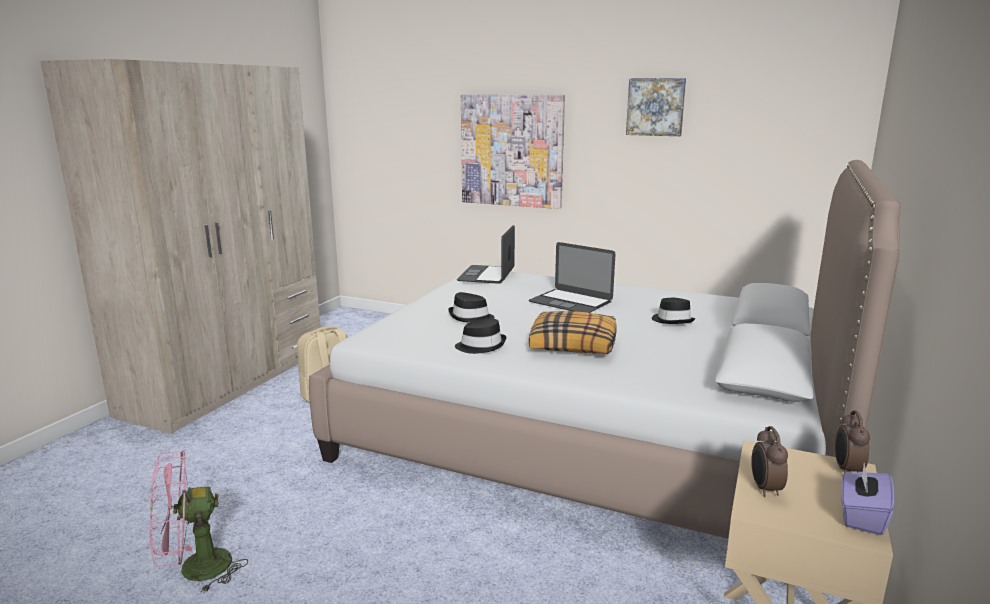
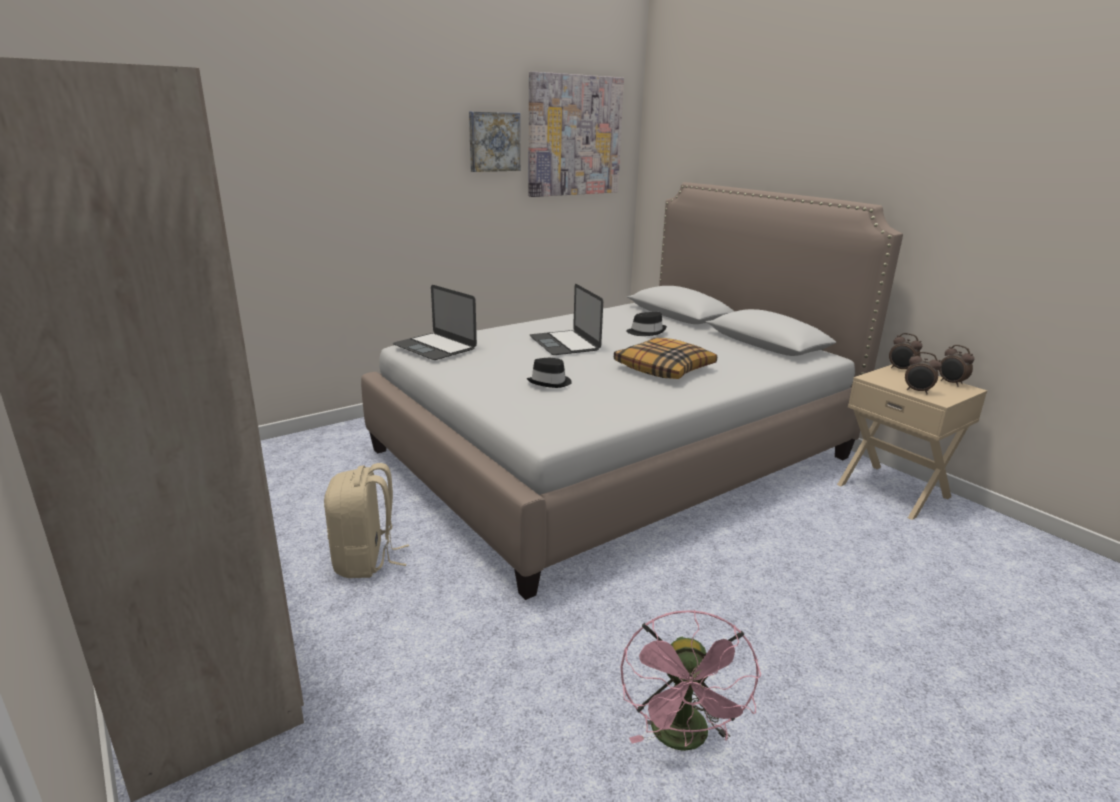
camera: 60 degrees left, 5 degrees up
black hat [455,318,507,354] -> none
picture [461,95,565,209] -> picture moved to [528,72,624,197]
laptop [529,242,615,313] -> laptop turned 90 degrees clockwise [530,284,603,355]
purple tissue box [841,463,894,535] -> alarm clock [939,345,974,387]

